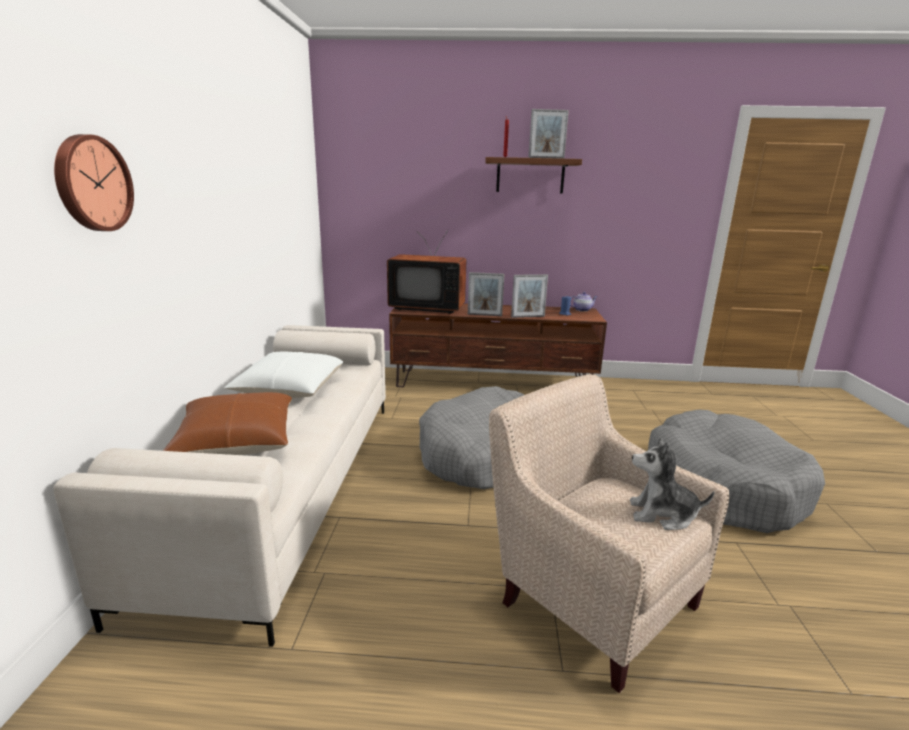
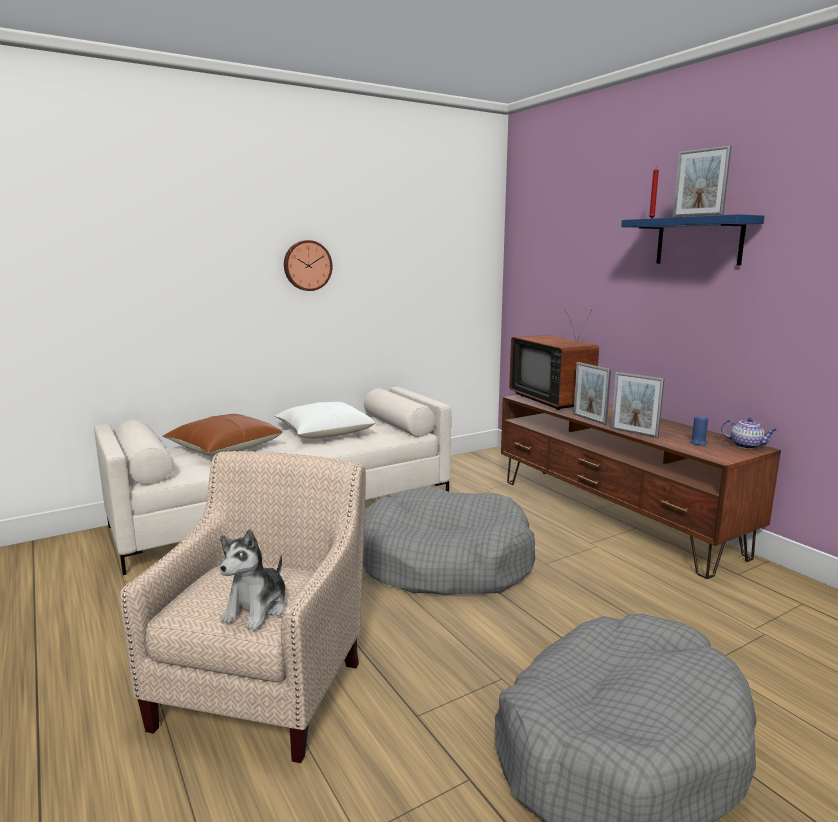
camera: 55 degrees right, 5 degrees down
wall clock [54,134,134,231] -> wall clock moved to [284,240,333,291]
brown shelf [485,157,582,194] -> blue shelf [621,214,765,265]
plush toy [630,438,715,530] -> plush toy turned 135 degrees counterclockwise [219,529,287,630]

